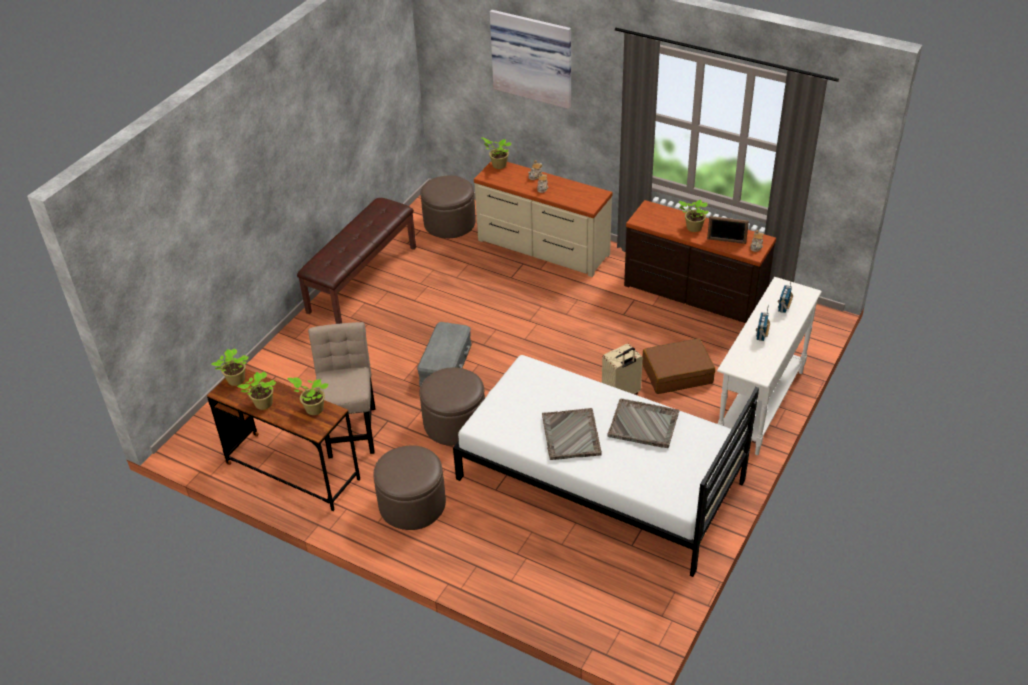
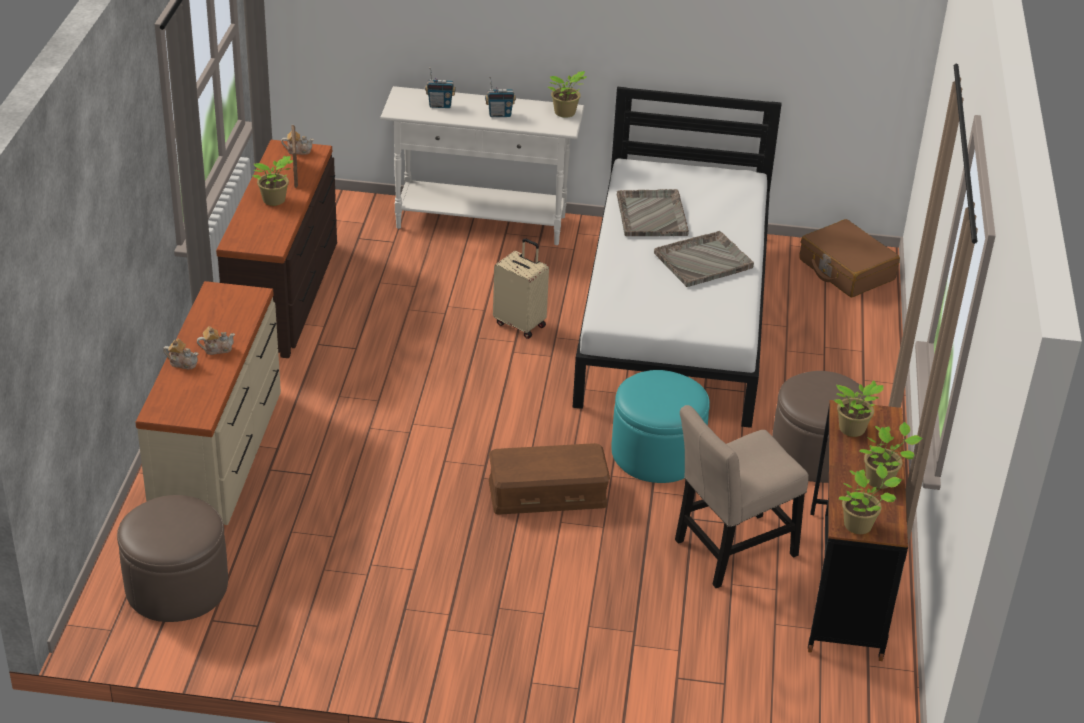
camera: 115 degrees left, 5 degrees down
brown bench [297,198,416,324] -> none
grey storage box [417,322,472,386] -> brown storage box [489,443,610,515]
brown ottoman [419,367,485,446] -> turquoise ottoman [611,370,710,483]
potted plant [481,137,511,169] -> potted plant moved to [548,71,586,118]
picture [490,10,571,109] -> none
brown suitcase [642,338,715,394] -> brown suitcase moved to [799,219,900,297]

